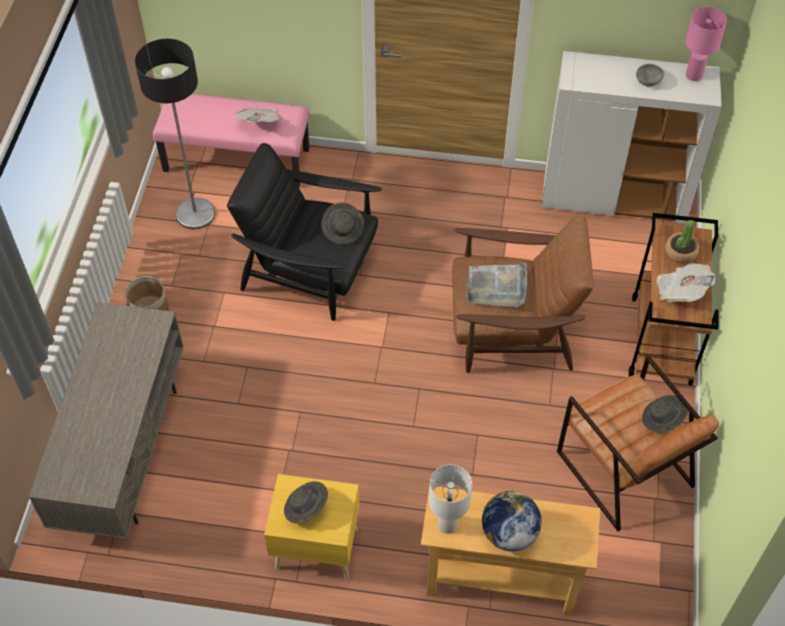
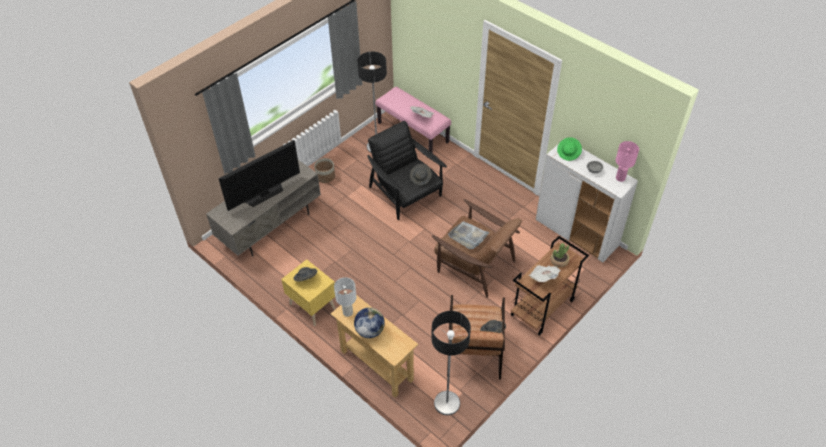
camera: 35 degrees right, 5 degrees down
none -> television [218,140,300,211]
none -> floor lamp [431,311,471,415]
none -> green hat [557,137,582,161]

